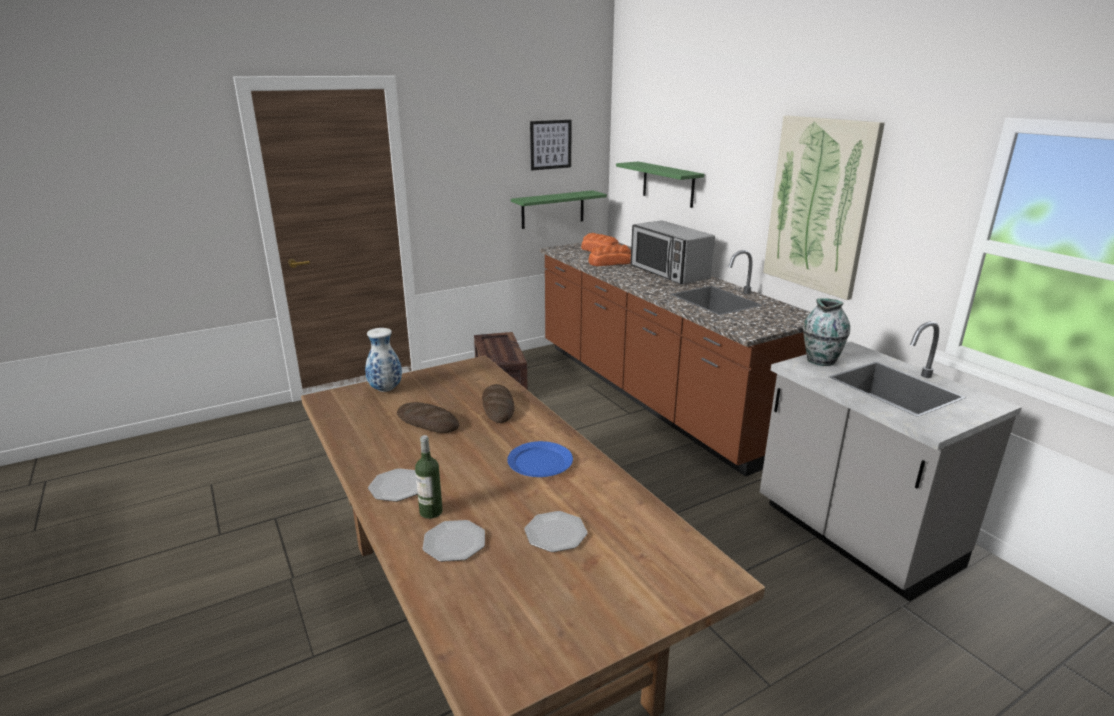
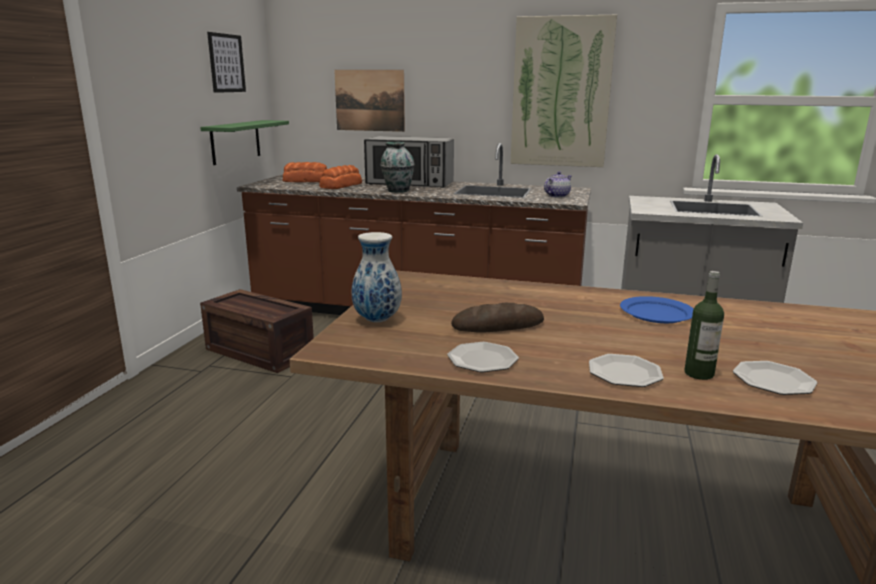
camera: 45 degrees left, 5 degrees down
bread [482,384,514,423] -> none
plate [524,511,588,552] -> plate moved to [447,342,519,373]
green shelf [616,162,705,208] -> picture [334,70,405,132]
vase [803,298,850,366] -> vase moved to [380,142,415,192]
none -> teapot [544,171,572,198]

